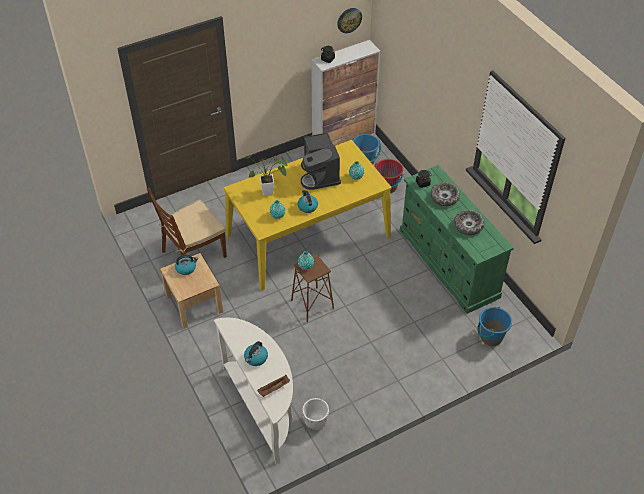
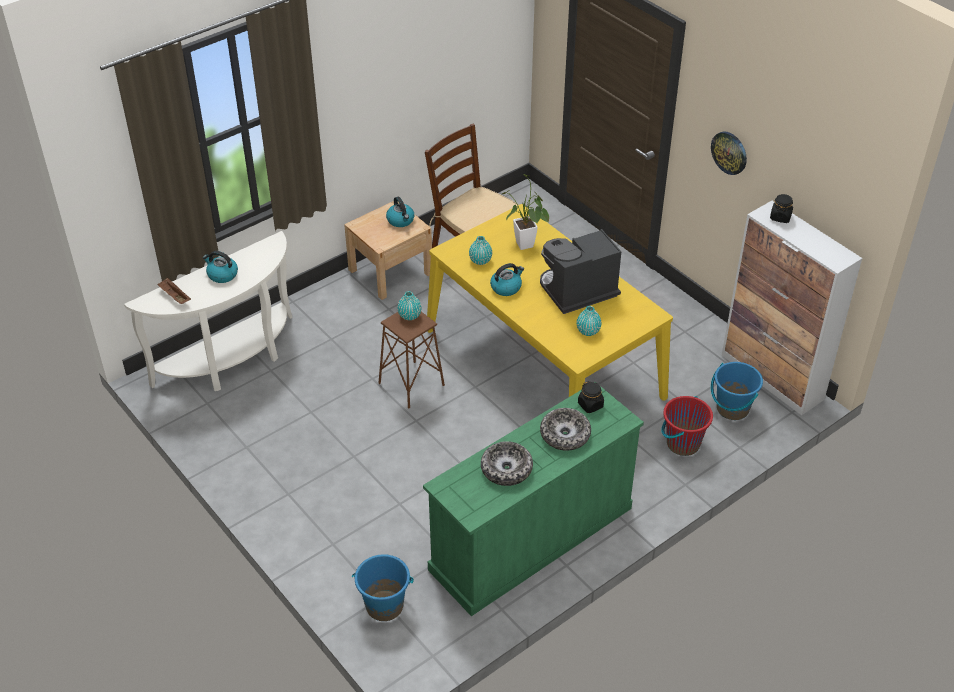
camera: 80 degrees right, 5 degrees down
white planter [302,398,329,430] -> none
wall clock [337,8,362,33] -> wall clock moved to [711,132,747,175]

